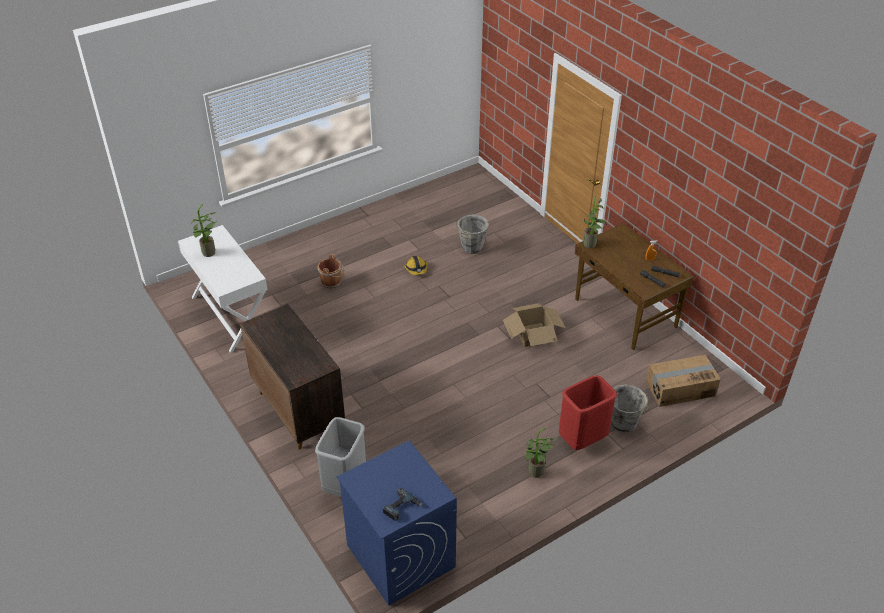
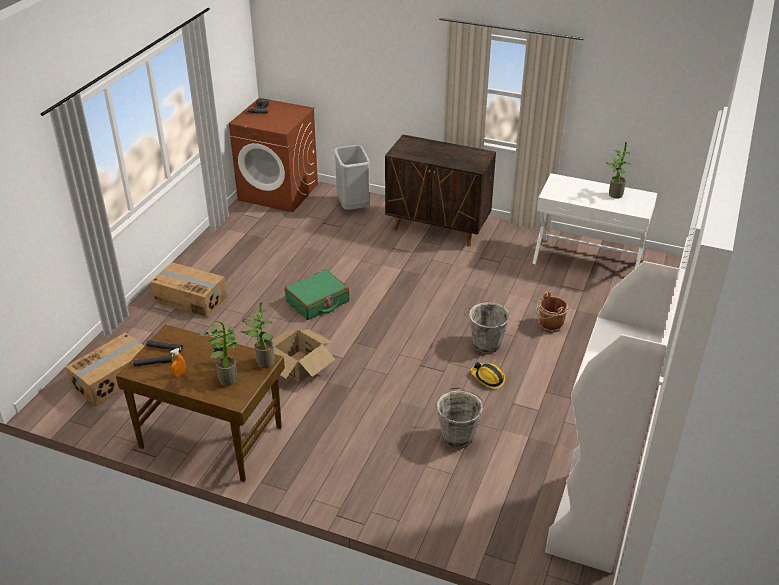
camera: 145 degrees right, 5 degrees down
blue washing machine [337,440,457,606] -> brown washing machine [229,98,318,212]
potted plant [525,428,558,478] -> potted plant moved to [199,320,238,386]
red trash can [559,375,617,450] -> cardboard box [151,262,227,317]
grey bucket [611,385,649,433] -> grey bucket moved to [464,301,510,353]
none -> green suitcase [285,270,349,320]
none -> white bookcase [545,261,685,573]

